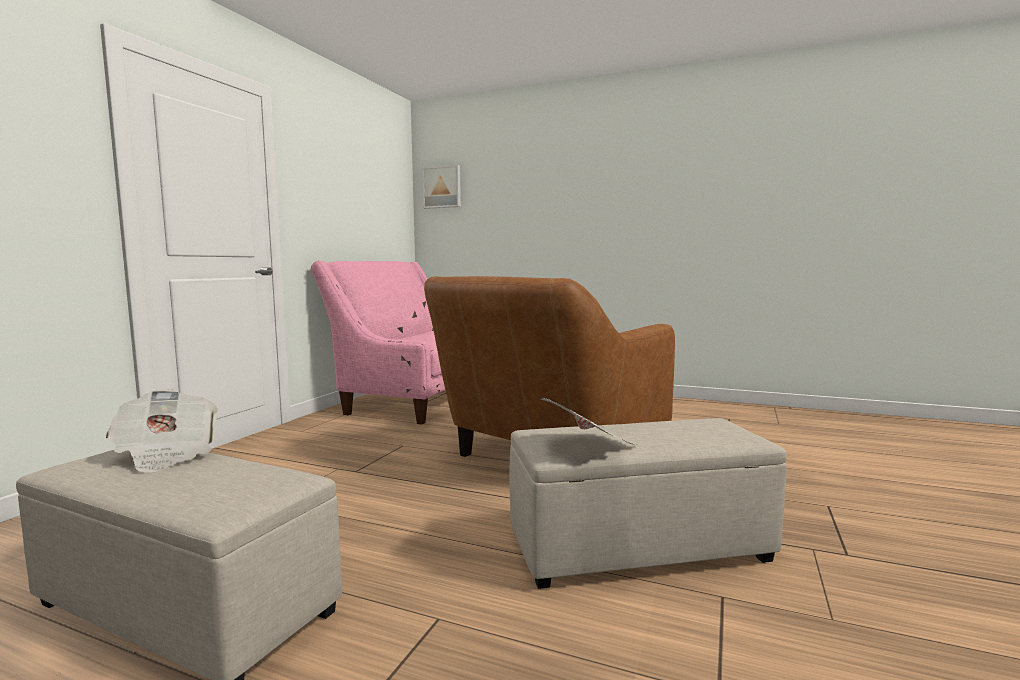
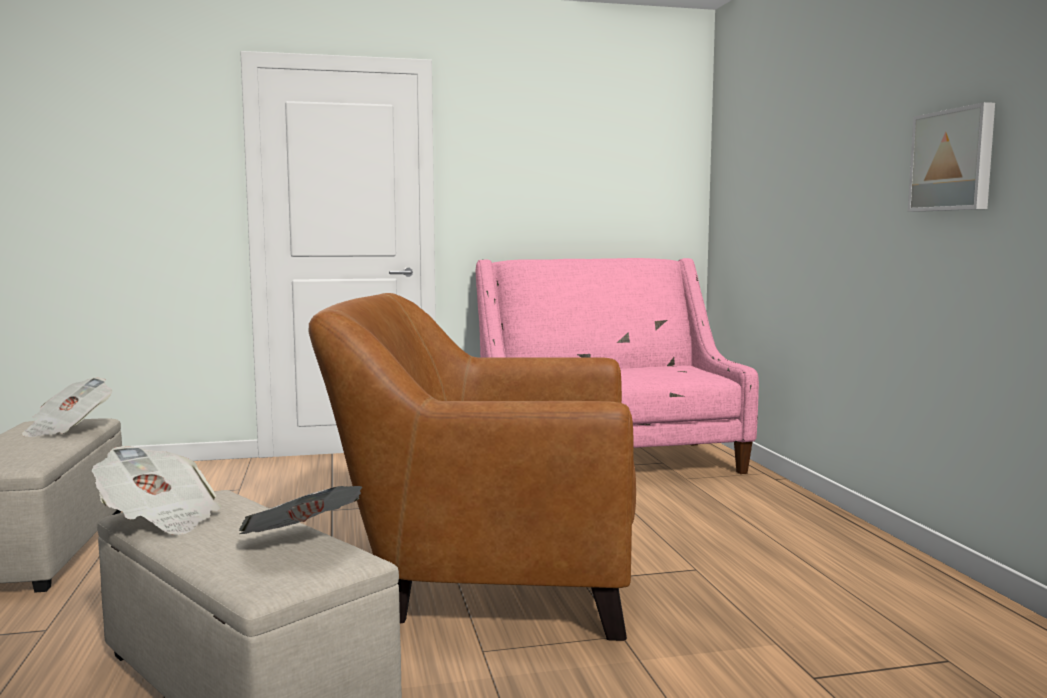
camera: 55 degrees right, 0 degrees up
picture [422,165,461,209] -> picture moved to [908,102,995,212]
none -> newspaper [239,486,363,534]

